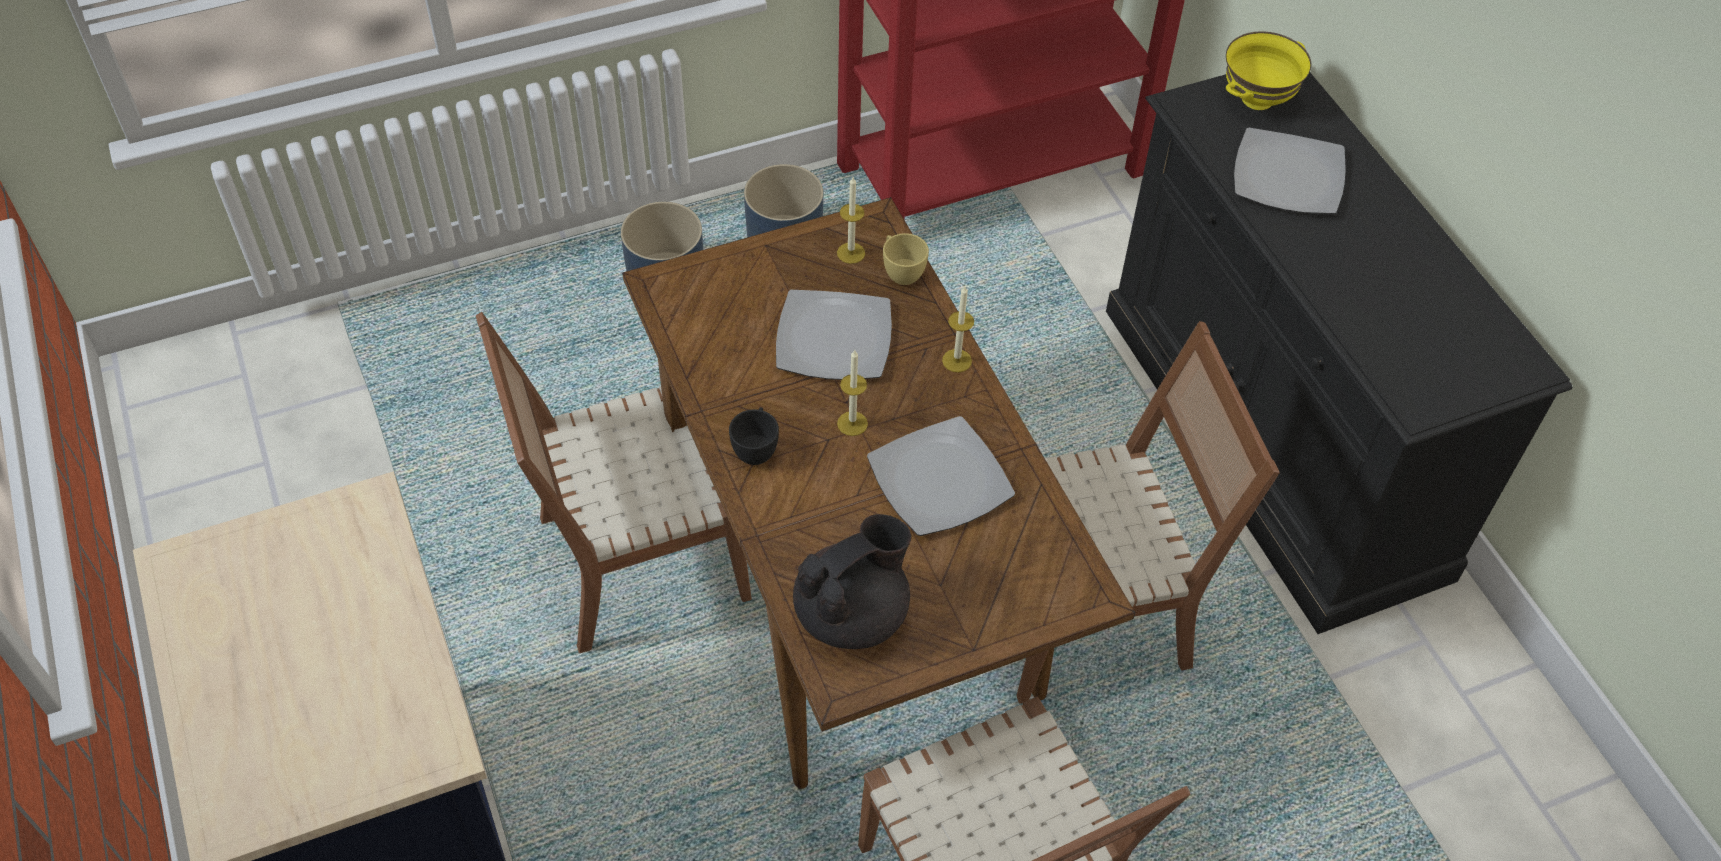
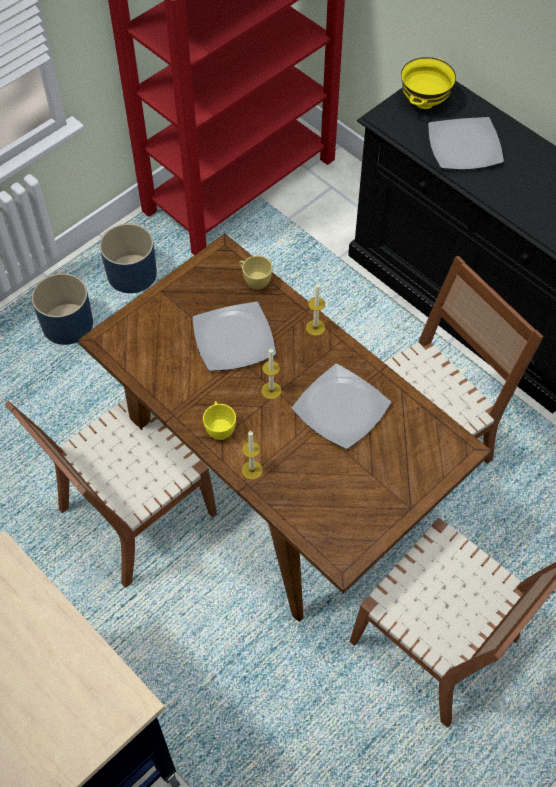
camera: 20 degrees left, 5 degrees up
black cup [729,407,779,465] -> yellow cup [203,401,236,440]
black teapot [793,514,911,649] -> none
candle [837,177,865,264] -> candle moved to [242,430,263,480]

